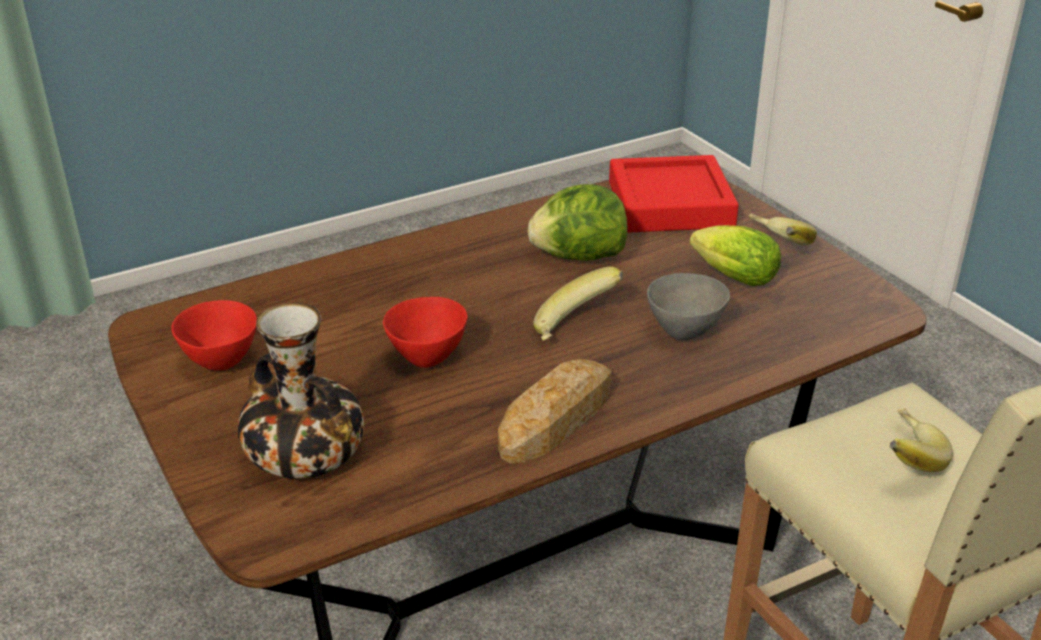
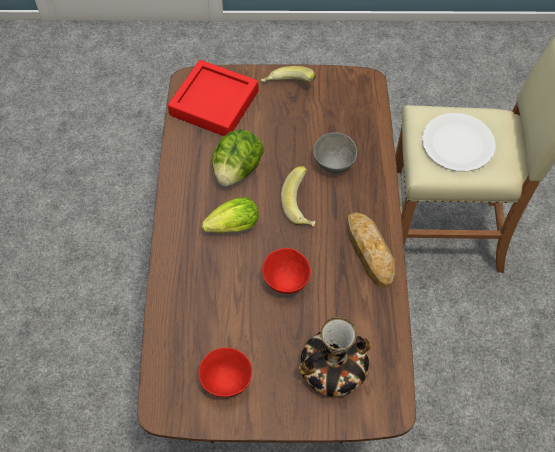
camera: 60 degrees left, 25 degrees up
lettuce [690,225,781,286] -> lettuce moved to [201,197,259,233]
banana [890,408,953,472] -> white plate [422,113,496,172]

